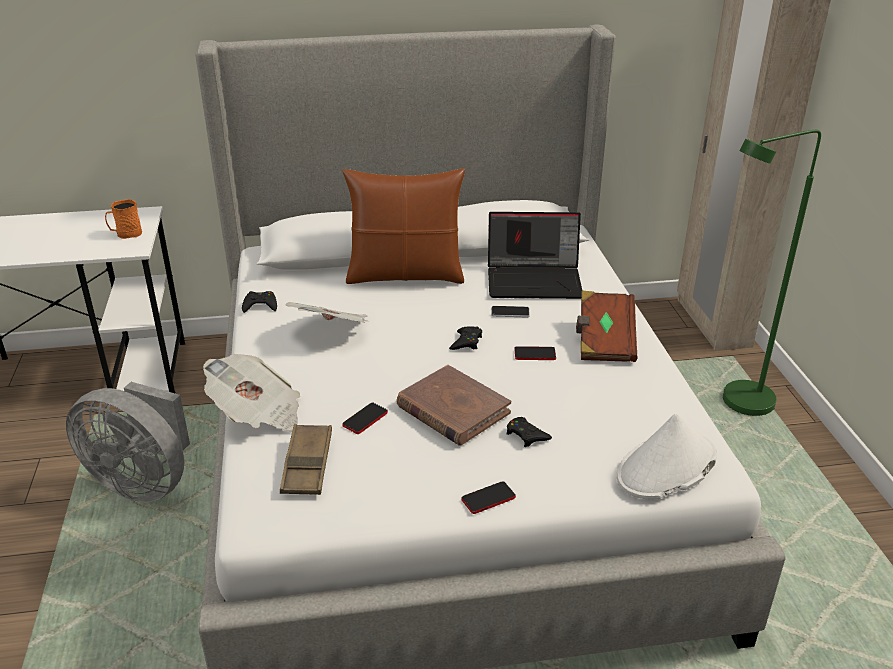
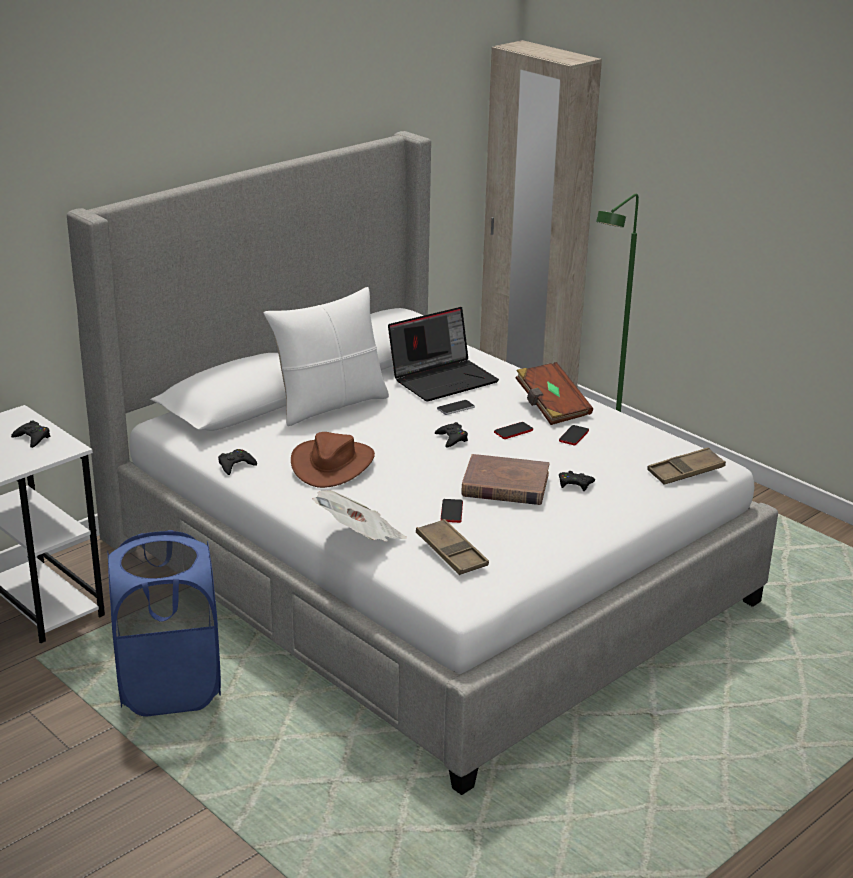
camera: 35 degrees left, 5 degrees down
grey fan [66,382,190,502] -> blue laundry basket [108,530,221,717]
orange mug [105,199,142,239] -> black game controller [11,420,50,448]
newspaper [286,302,368,323] -> brown hat [291,432,375,488]
brown pillow [342,169,465,284] -> white pillow [264,287,389,426]
phone [461,482,516,514] -> phone moved to [559,425,589,446]
white hat [617,414,717,499] -> brown tray [647,447,726,485]

